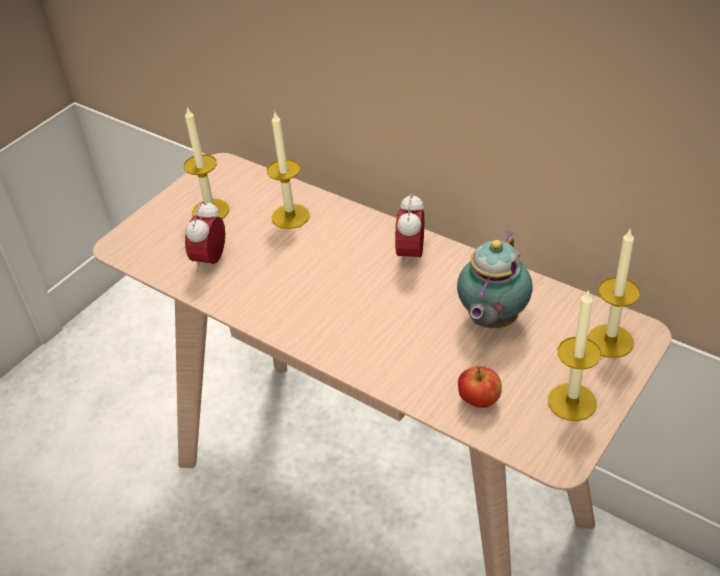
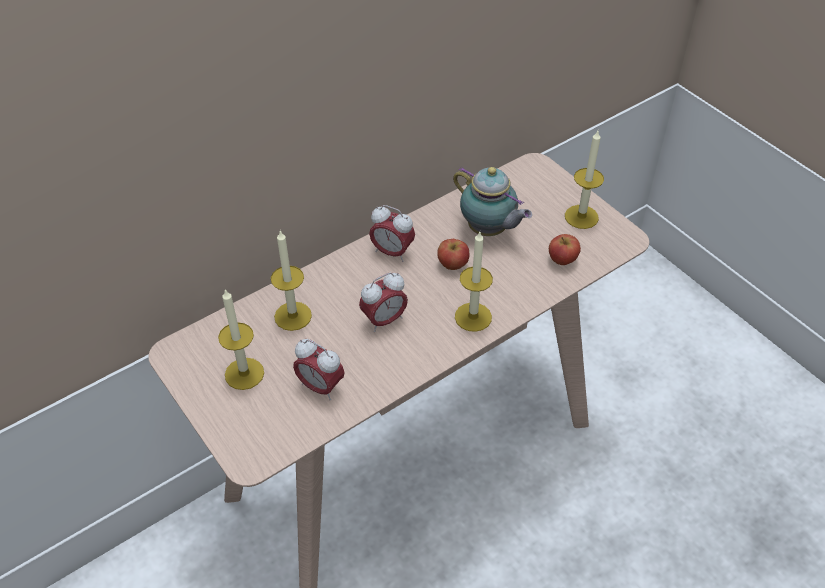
camera: 75 degrees left, 5 degrees up
candle [588,228,640,358] -> candle moved to [455,232,493,332]
none -> alarm clock [359,272,408,332]
none -> apple [437,239,469,270]

